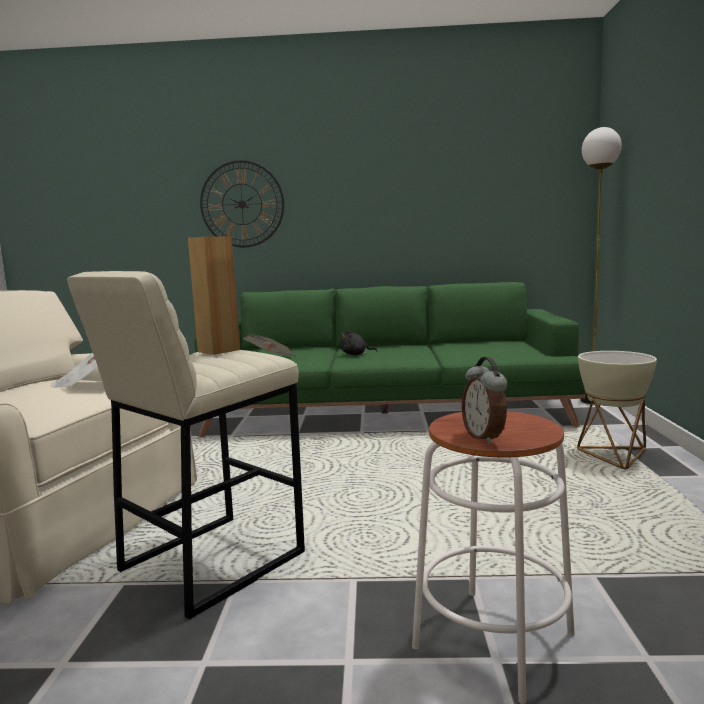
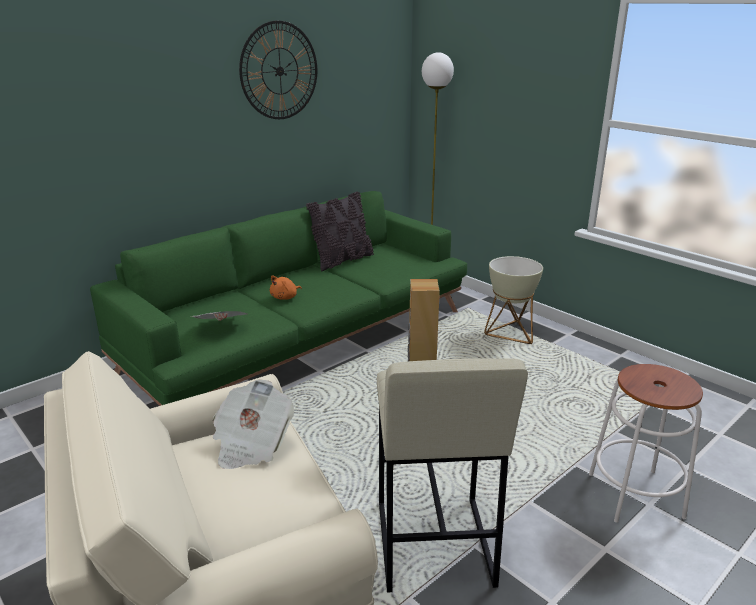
camera: 45 degrees left, 15 degrees up
wall clock [200,160,284,247] -> wall clock moved to [239,21,317,119]
black plush toy [340,331,377,355] -> orange plush toy [270,275,302,300]
alarm clock [462,357,507,444] -> none
none -> black pillow [306,192,374,272]

